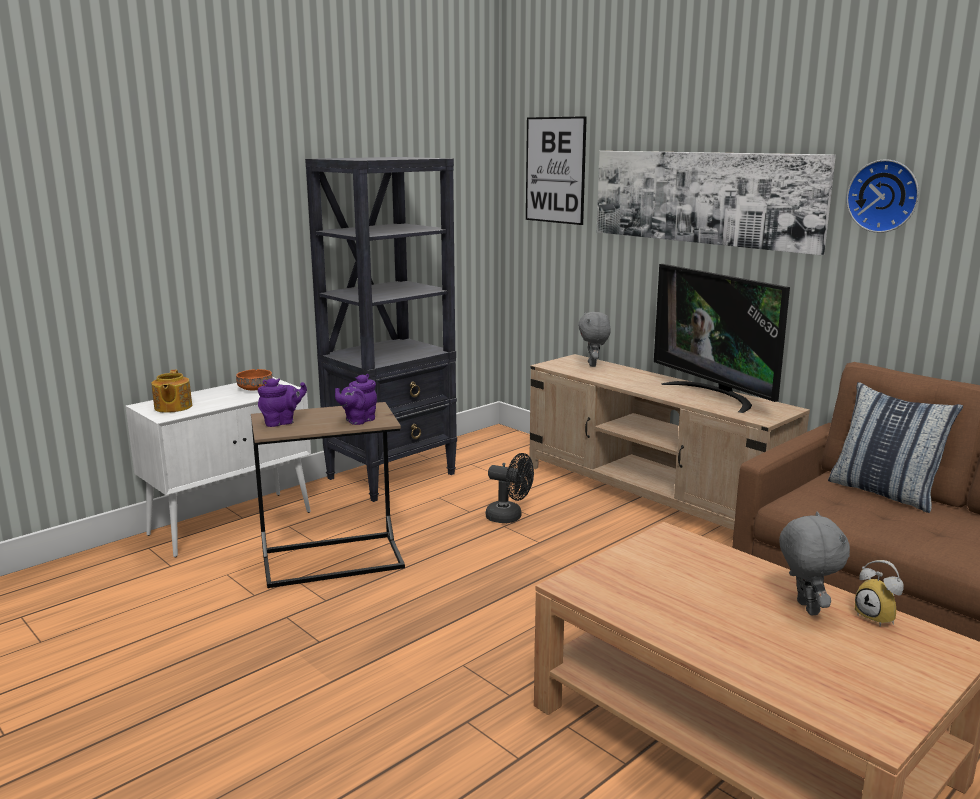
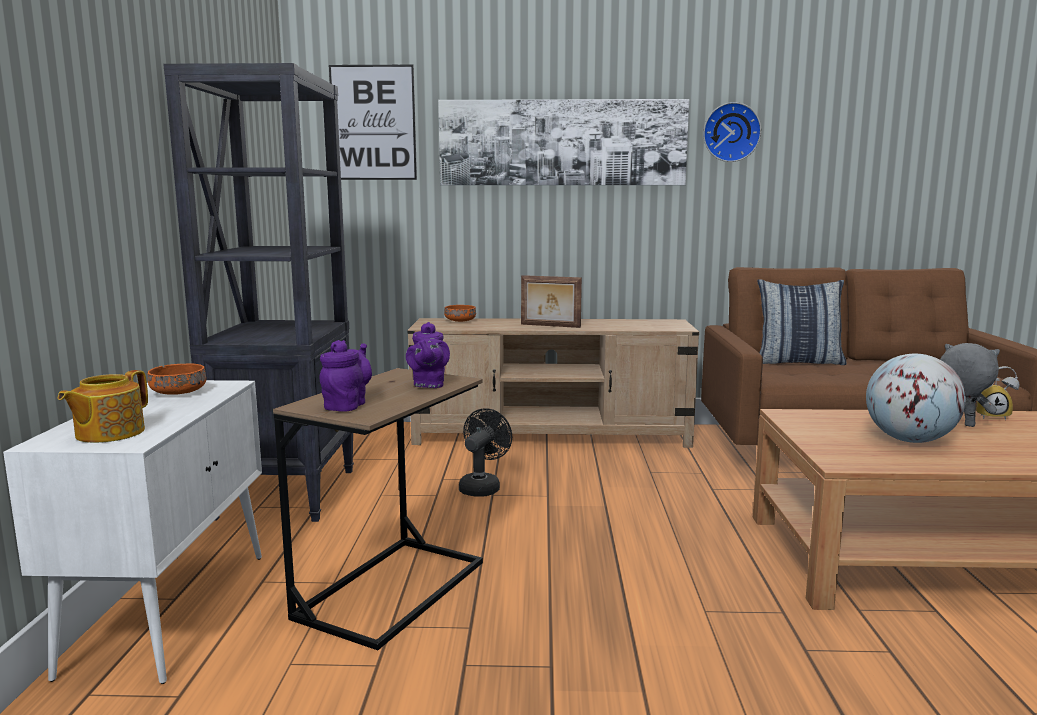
camera: 45 degrees left, 5 degrees down
teapot [151,370,192,413] -> teapot turned 75 degrees clockwise [58,370,148,443]
black fan [486,453,534,523] -> black fan turned 45 degrees counterclockwise [459,408,512,497]
grey plush toy [578,312,611,367] -> orange bowl [444,305,476,322]
television [654,264,790,413] -> none
none -> picture frame [521,275,582,328]
none -> globe [866,354,966,443]

